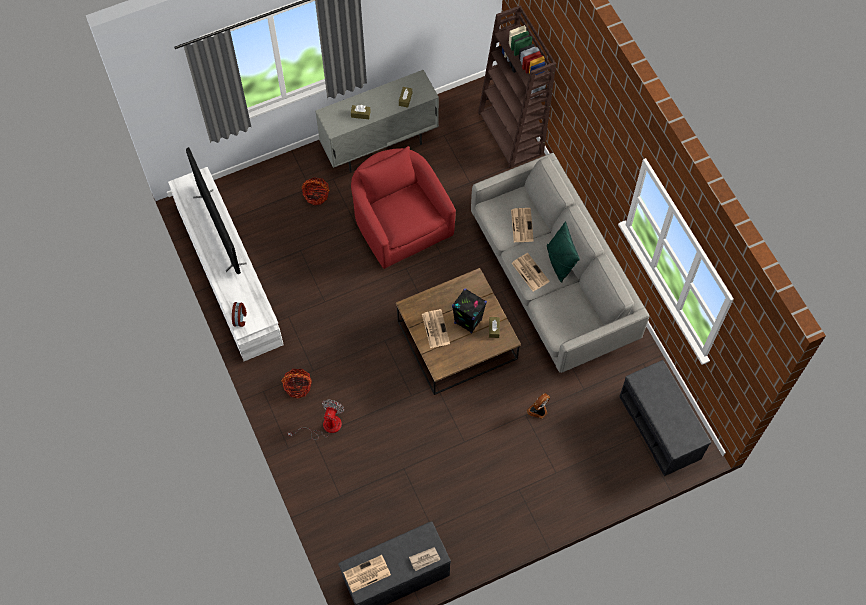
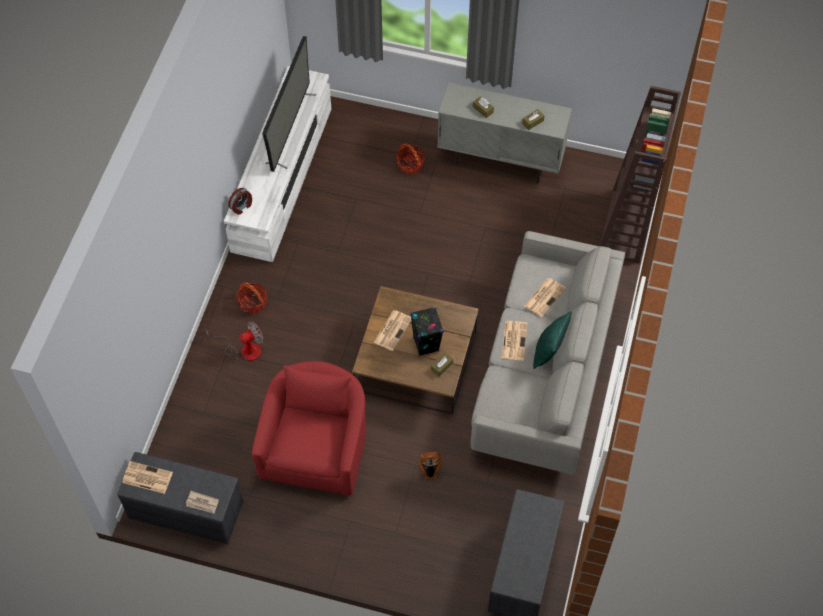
camera: 40 degrees right, 5 degrees down
red armchair [351,146,456,269] -> red armchair moved to [252,361,366,495]

